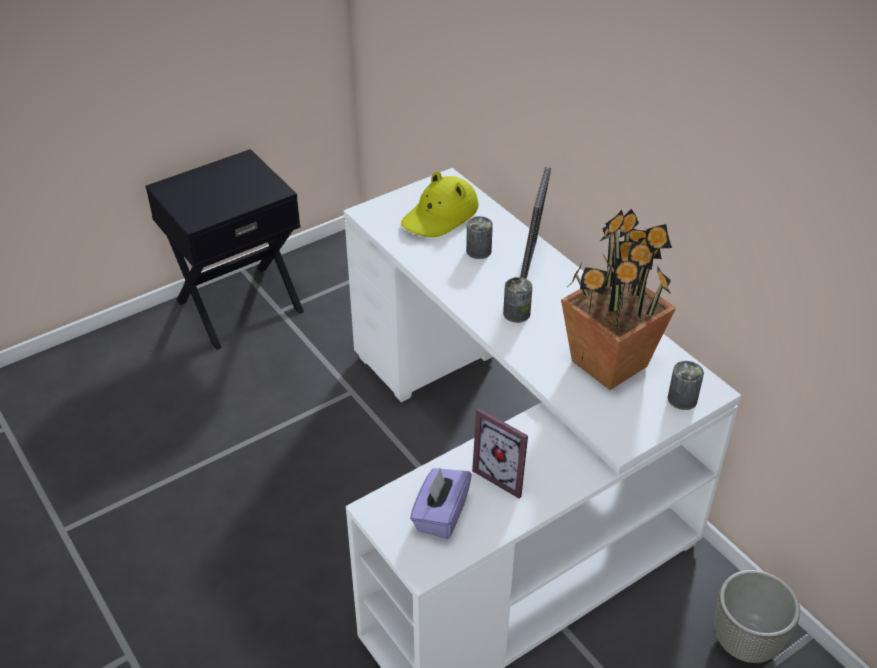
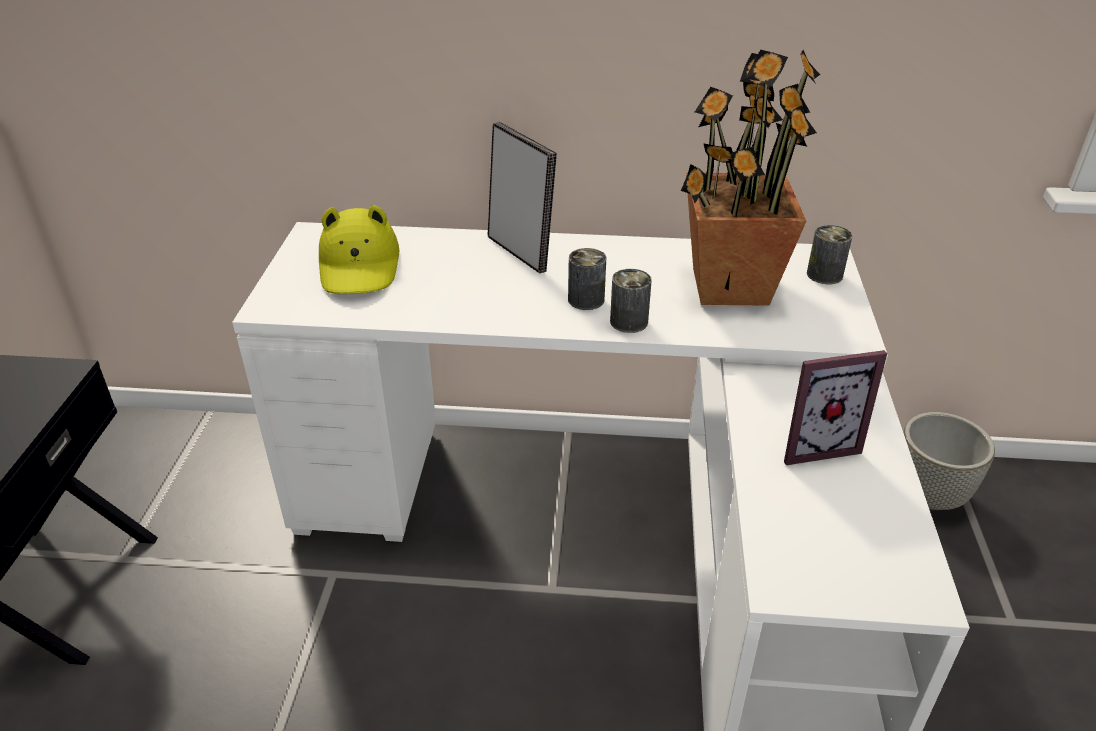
camera: 50 degrees left, 5 degrees down
purple tissue box [410,468,472,539] -> none
can [466,216,493,259] -> can moved to [610,269,652,333]

